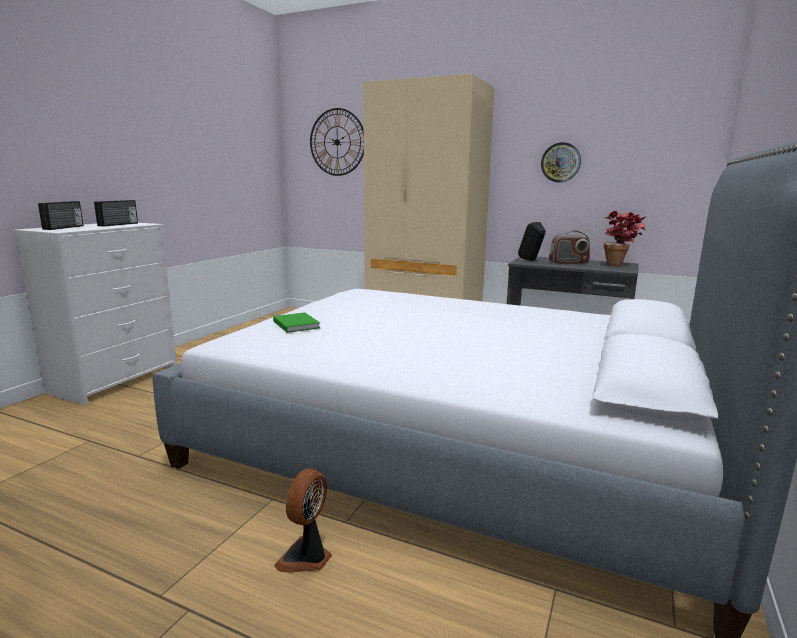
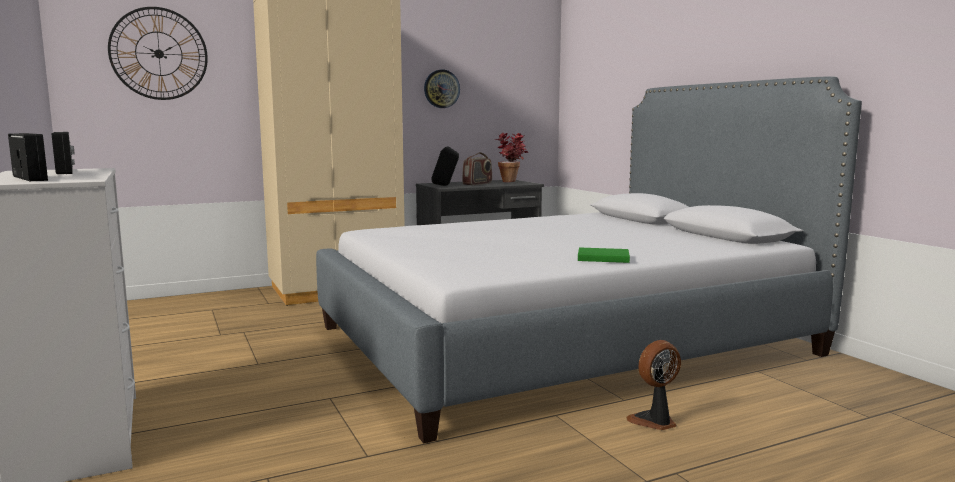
camera: 50 degrees left, 5 degrees down
green book [273,312,320,333] -> green book moved to [578,247,630,263]
fan [274,468,332,573] -> fan turned 90 degrees clockwise [626,340,681,430]

